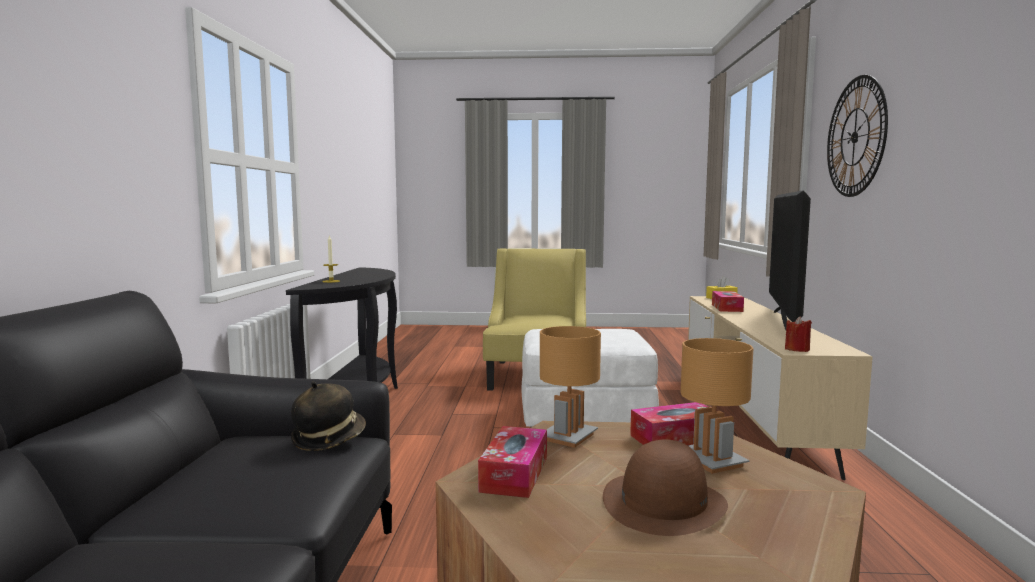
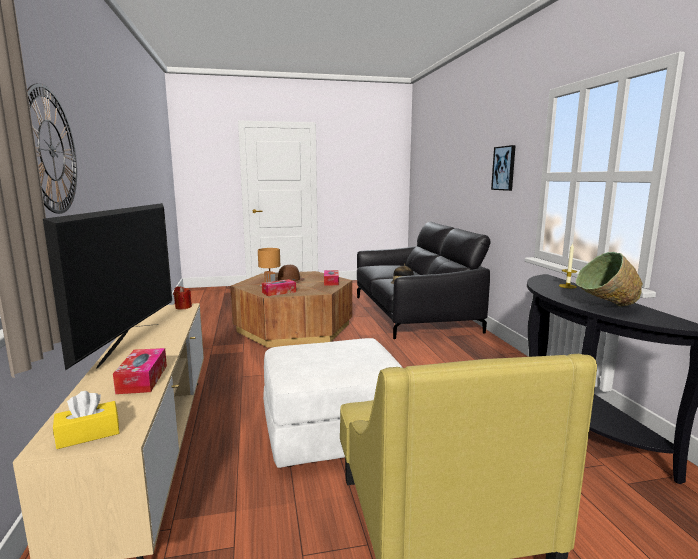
camera: 165 degrees right, 5 degrees up
brown table lamp [540,326,601,448] -> none
none -> picture [491,145,516,191]
none -> green bowl [576,252,643,307]

